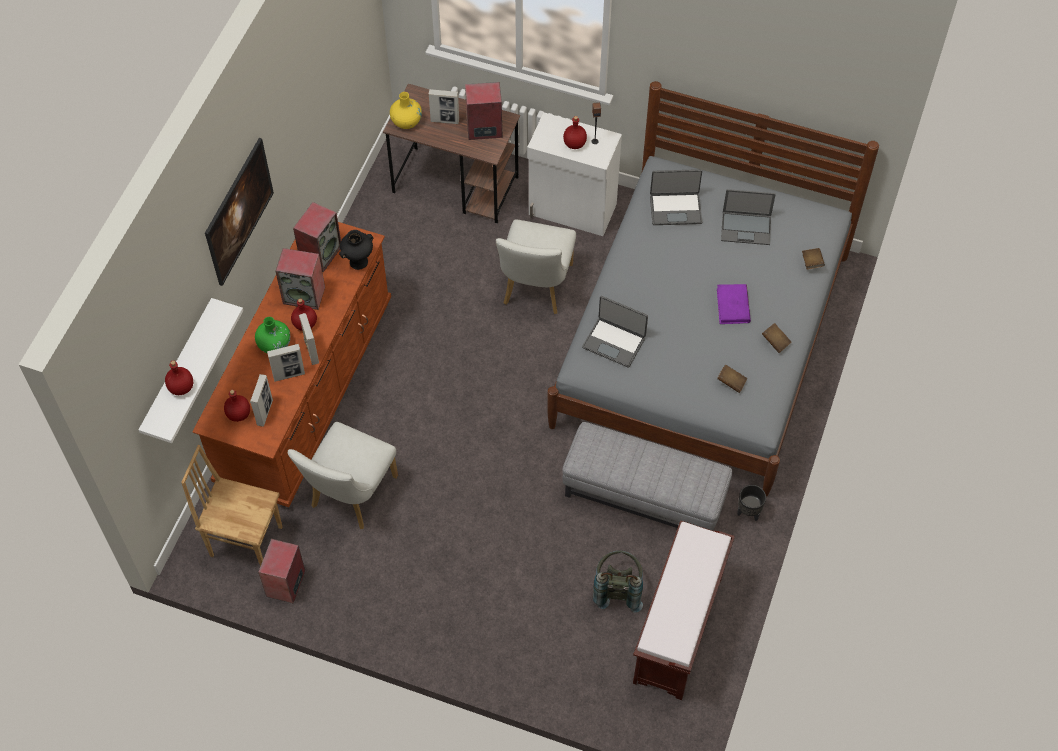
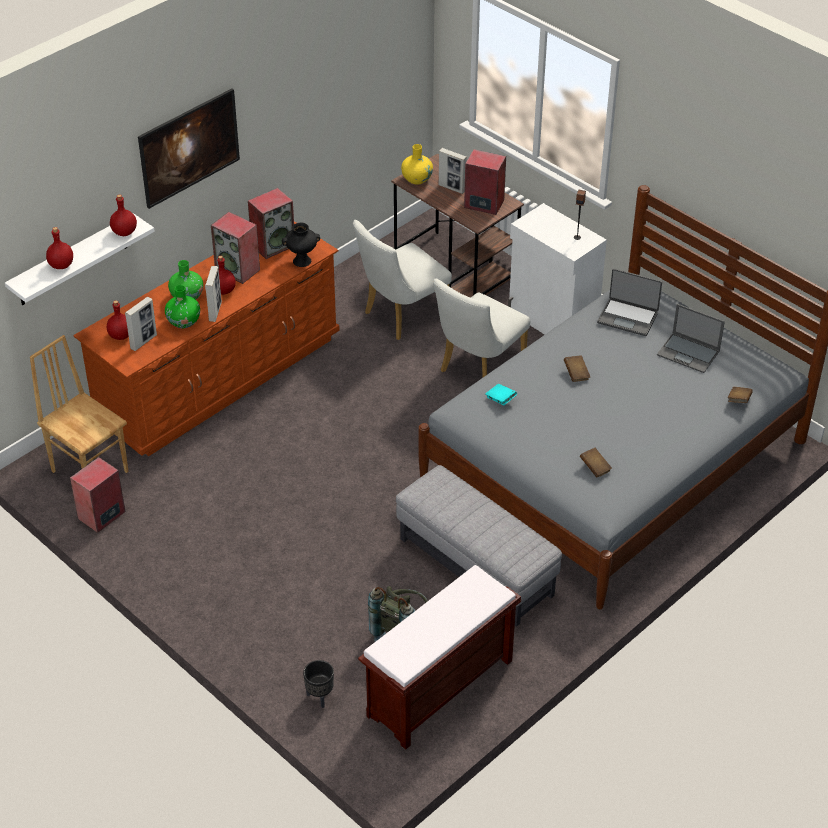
camera: 25 degrees right, 15 degrees down
picture frame [267,344,305,382] -> green vase [165,285,200,328]
white chair [287,422,398,529] -> white chair moved to [353,220,452,340]
red bottle [563,116,587,149] -> red bottle moved to [110,194,137,236]
laptop [582,296,648,367] -> turquoise book [486,384,517,405]
purple book [717,284,751,324] -> none
black planter [737,485,766,521] -> black planter moved to [303,660,334,708]
brown book [762,323,792,353] -> brown book moved to [564,355,590,382]

